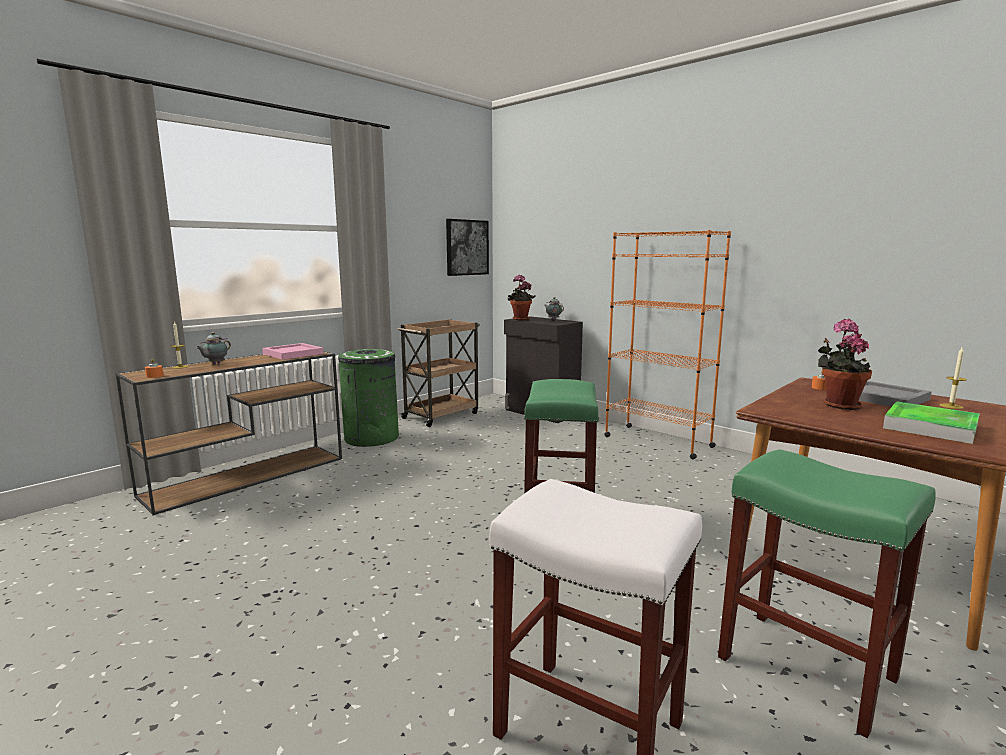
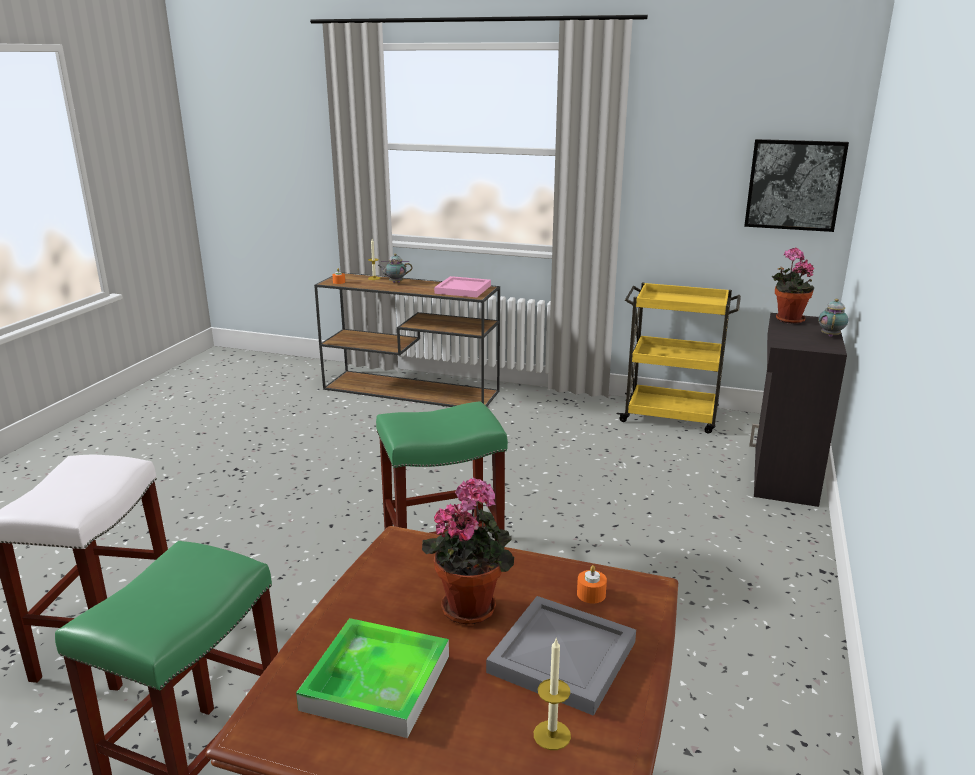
camera: 65 degrees right, 10 degrees up
green trash can [338,349,399,447] -> none
brown cart [397,319,480,427] -> yellow cart [616,282,741,433]
orange bookcase [604,230,731,460] -> none

